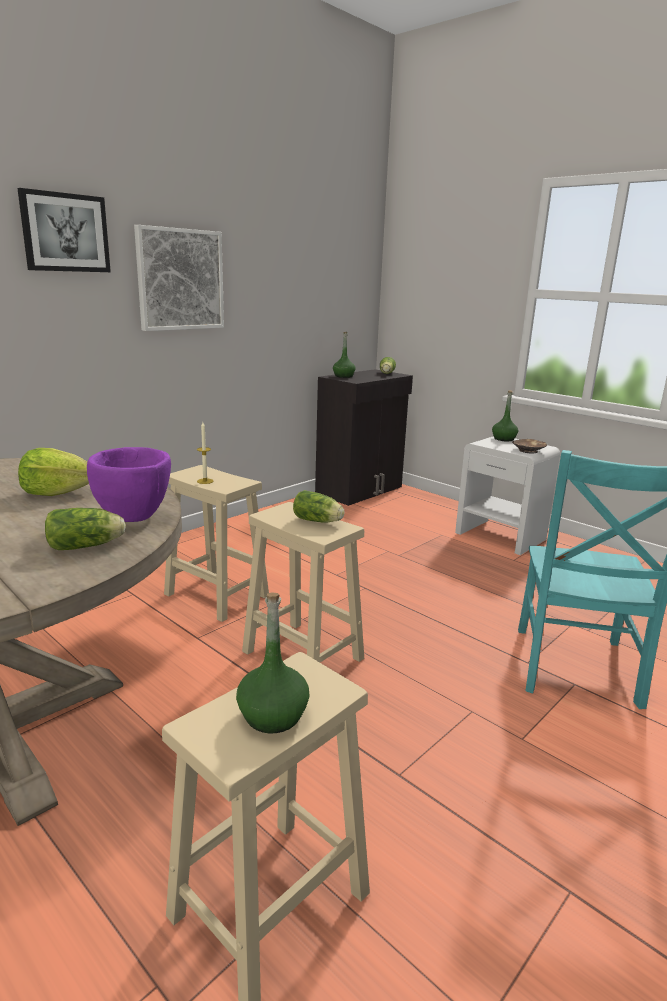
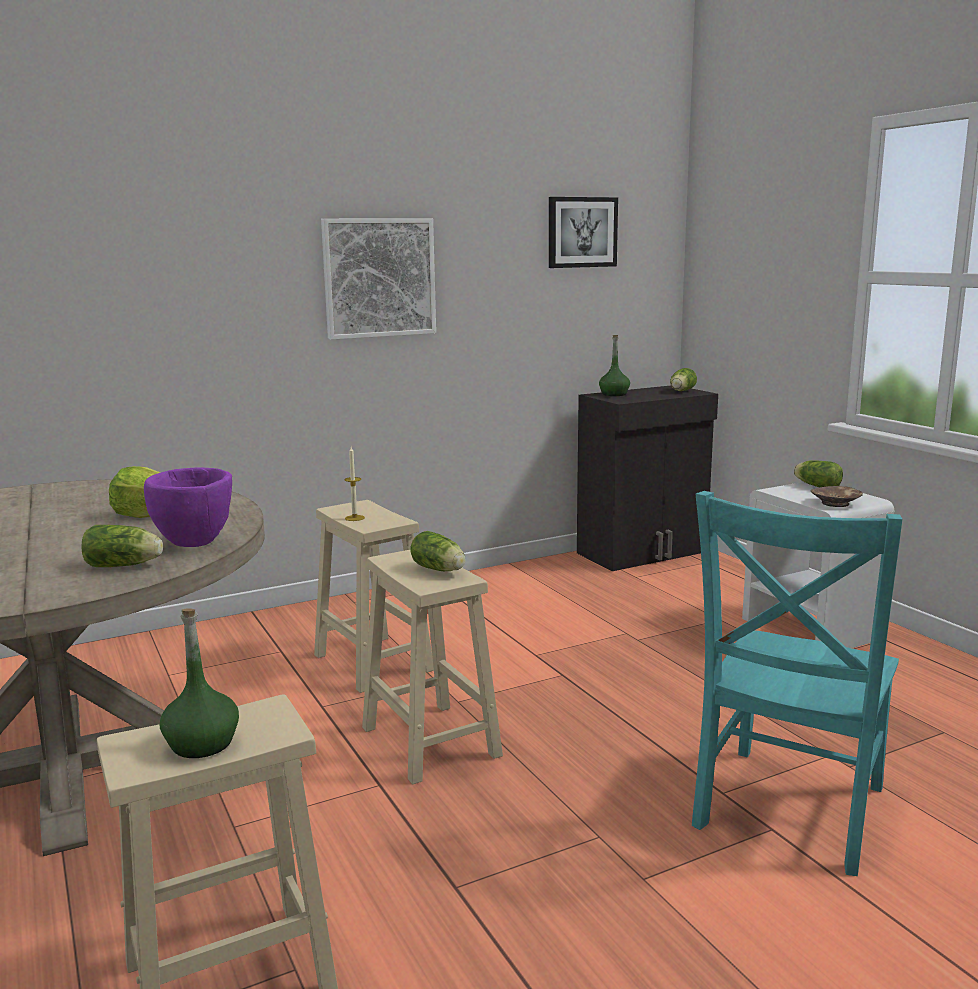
camera: 20 degrees right, 5 degrees down
picture [17,188,111,272] -> picture moved to [549,197,618,268]
green bottle [492,390,518,441] -> lettuce [794,460,843,487]

